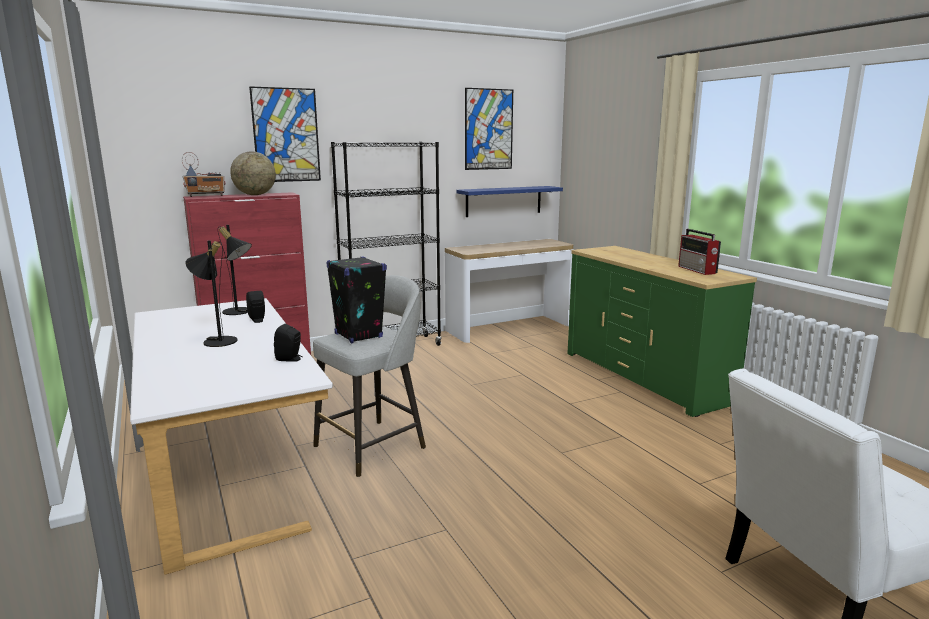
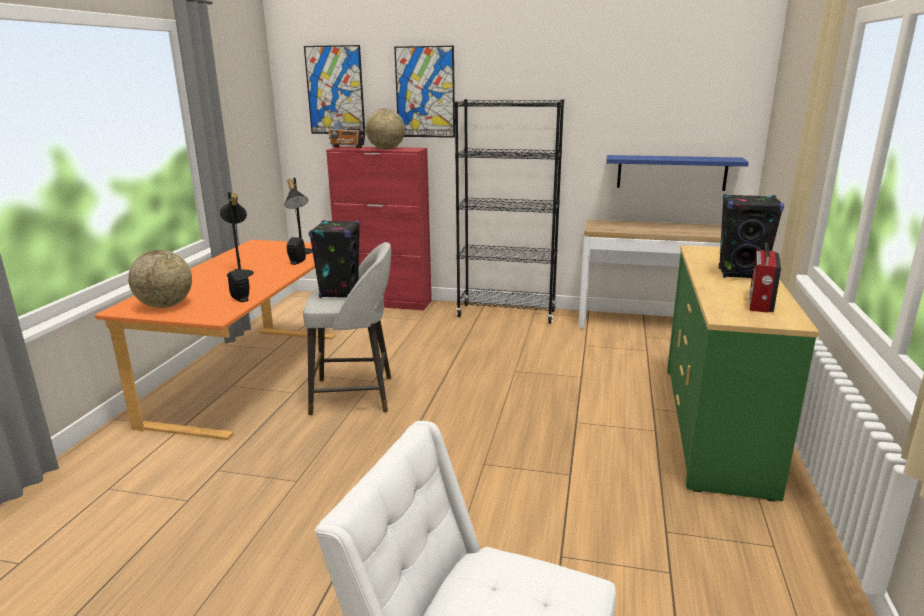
camera: 40 degrees right, 5 degrees up
white desk [130,298,333,575] -> orange desk [95,240,335,440]
picture [465,88,513,170] -> picture moved to [304,45,365,134]
none -> globe [128,250,192,308]
none -> black speaker [719,194,784,278]

